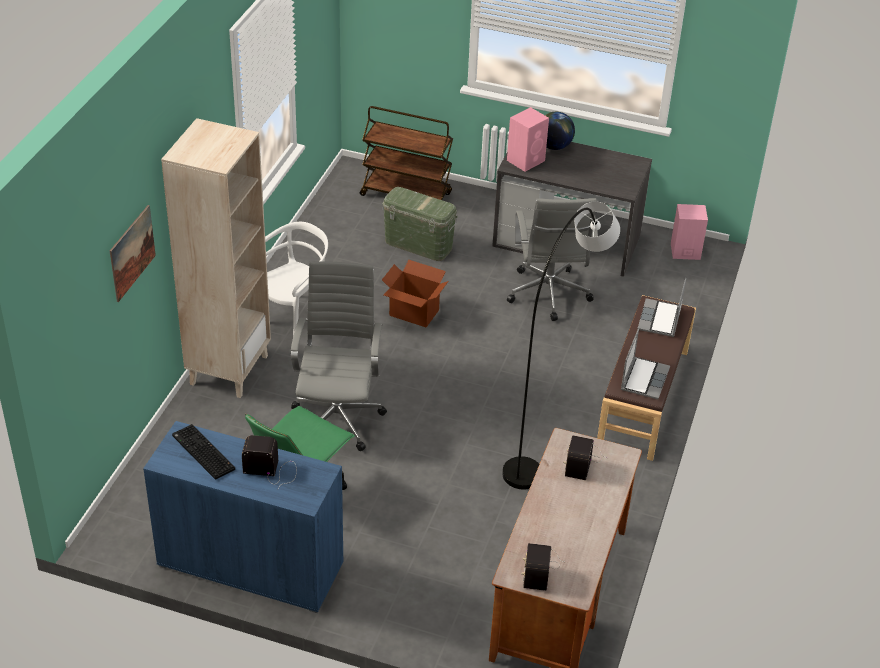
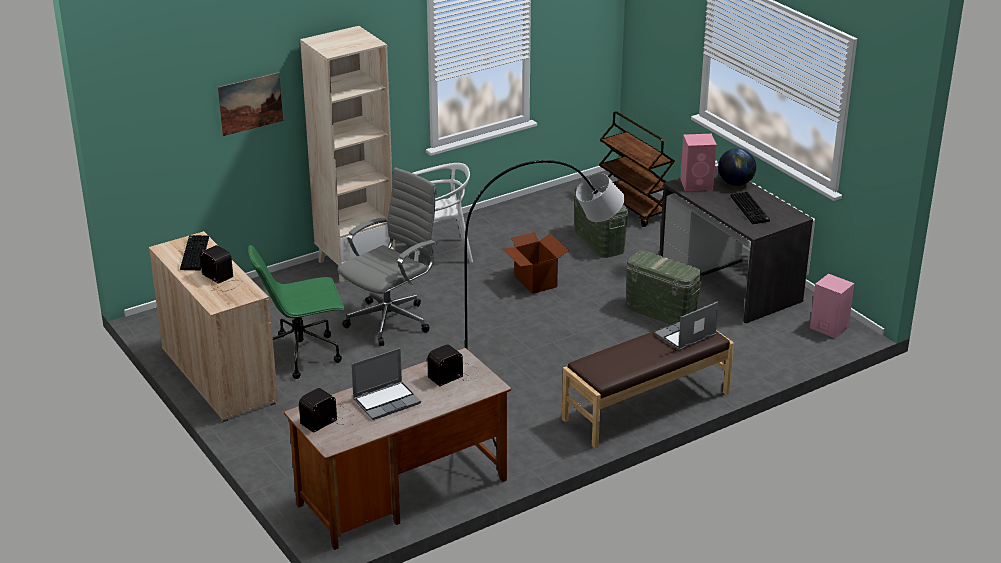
camera: 40 degrees right, 10 degrees down
blue cabinet [143,421,343,613] -> beige cabinet [149,231,278,422]
grey office chair [507,198,598,321] -> green storage box [625,250,702,325]
laptop [621,329,670,399] -> laptop moved to [351,348,421,420]
none -> keyboard [730,192,770,224]

